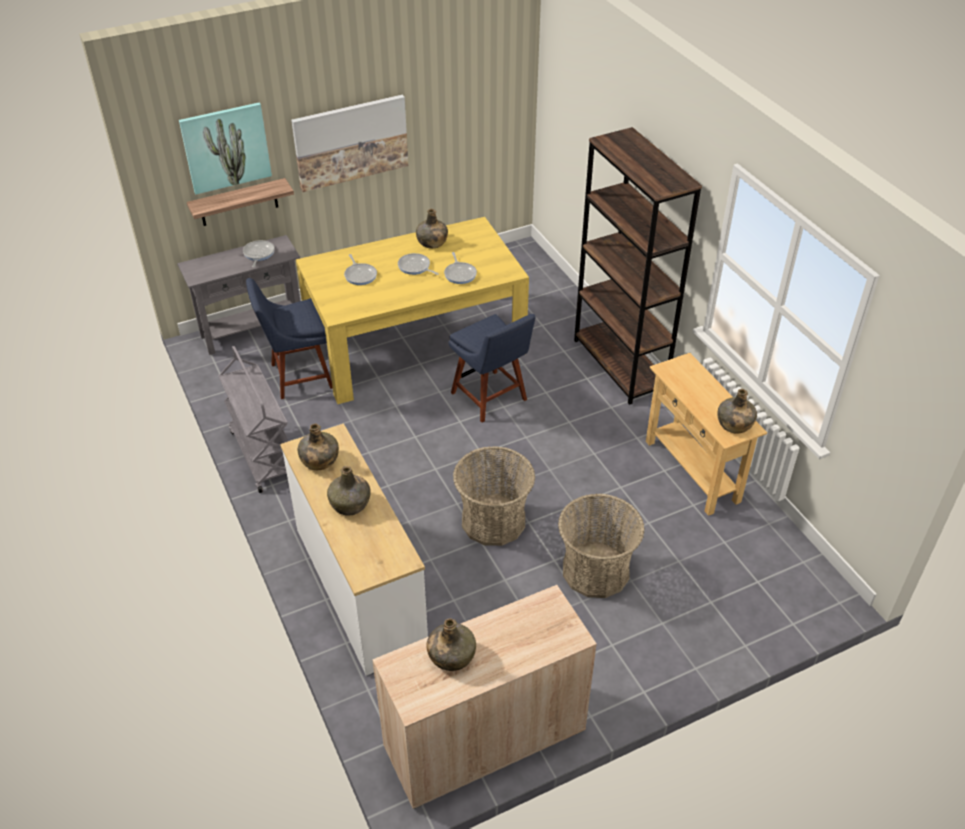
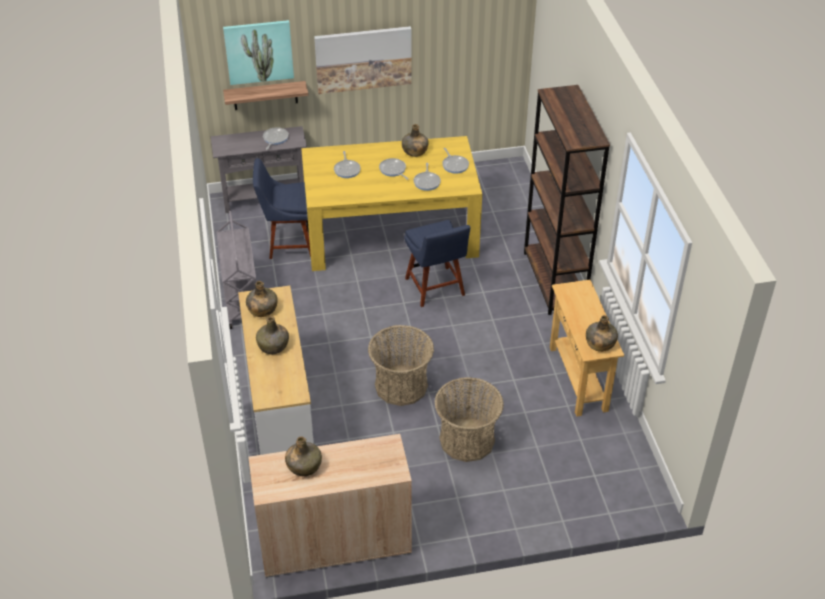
camera: 15 degrees right, 0 degrees up
none -> frying pan [442,148,469,174]

